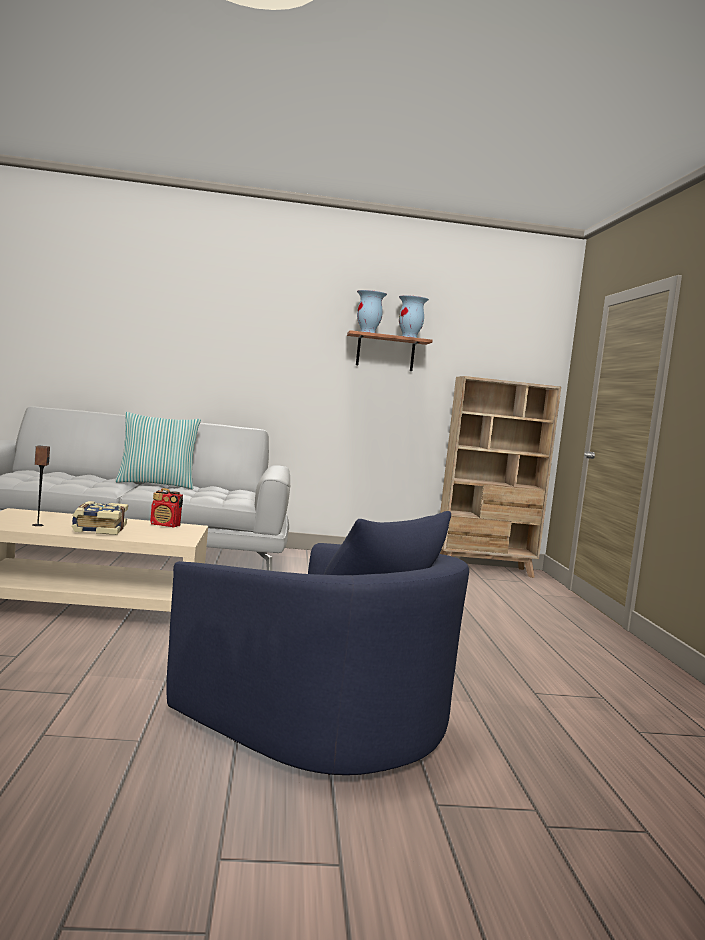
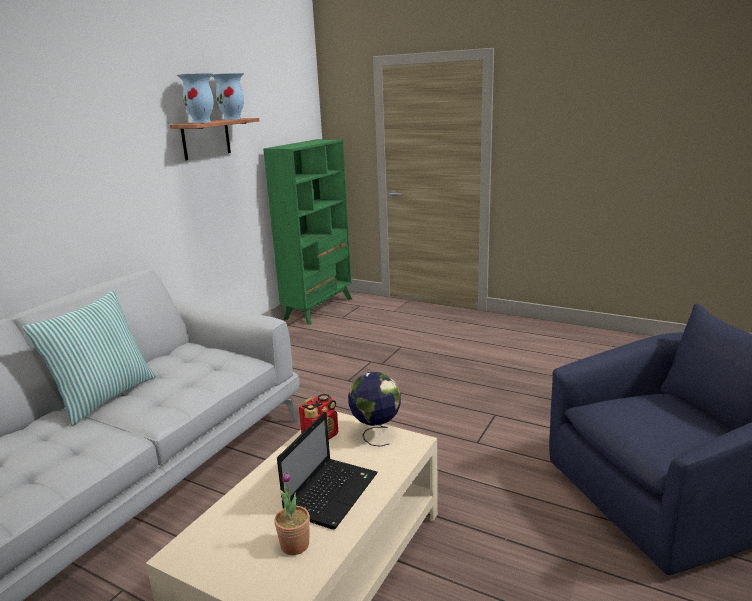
camera: 55 degrees left, 15 degrees up
speaker [32,446,50,526] -> potted plant [274,471,310,555]
book [72,501,128,535] -> laptop [277,412,378,529]
beige bookcase [440,376,561,578] -> green bookcase [263,139,352,325]
none -> globe [348,372,401,447]

